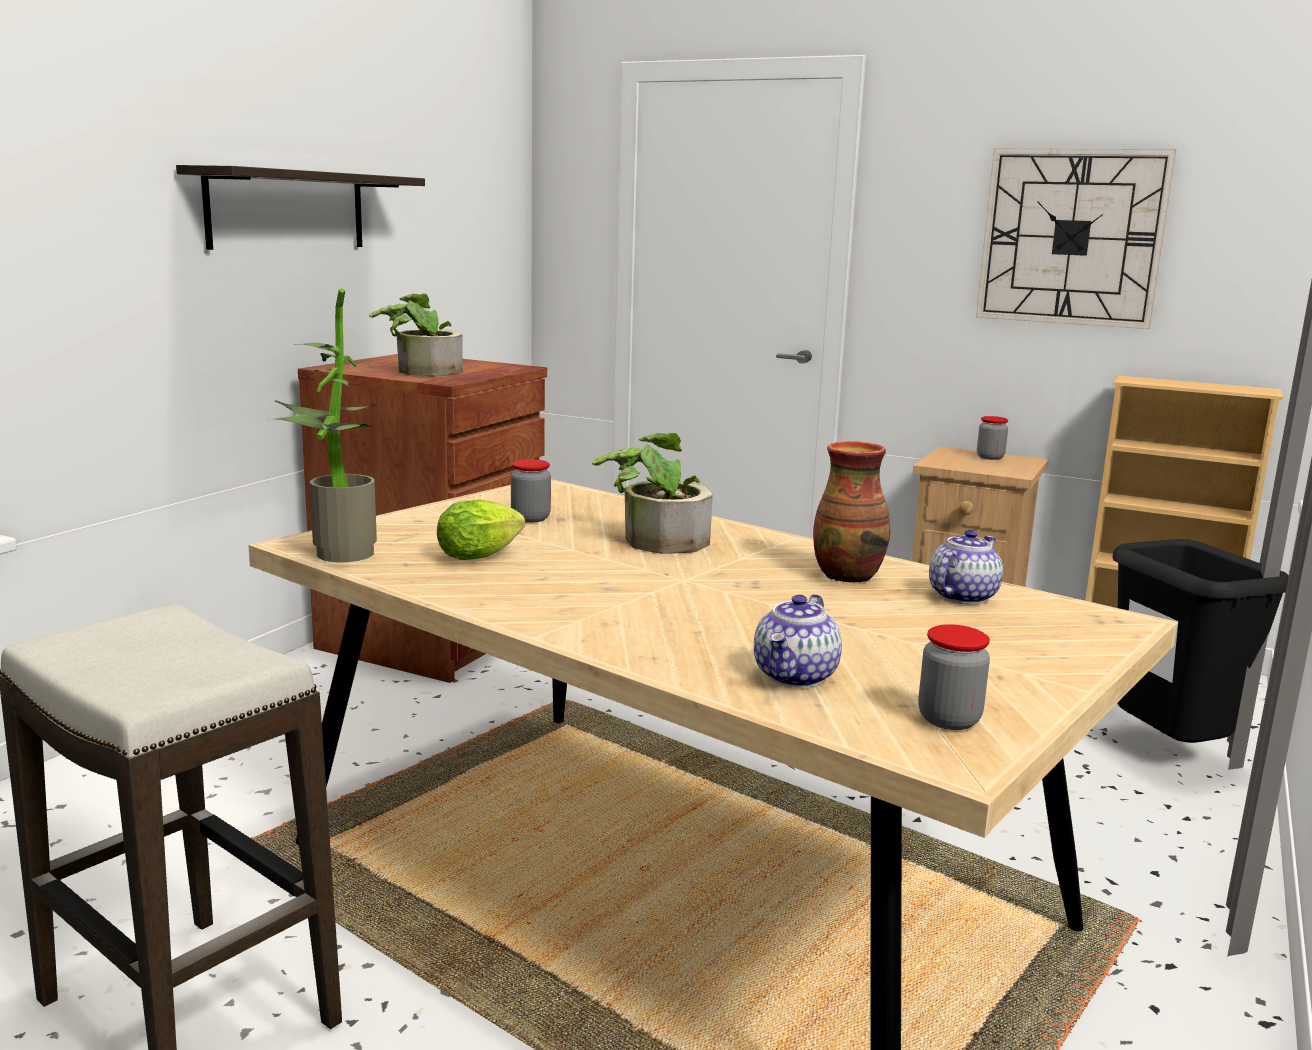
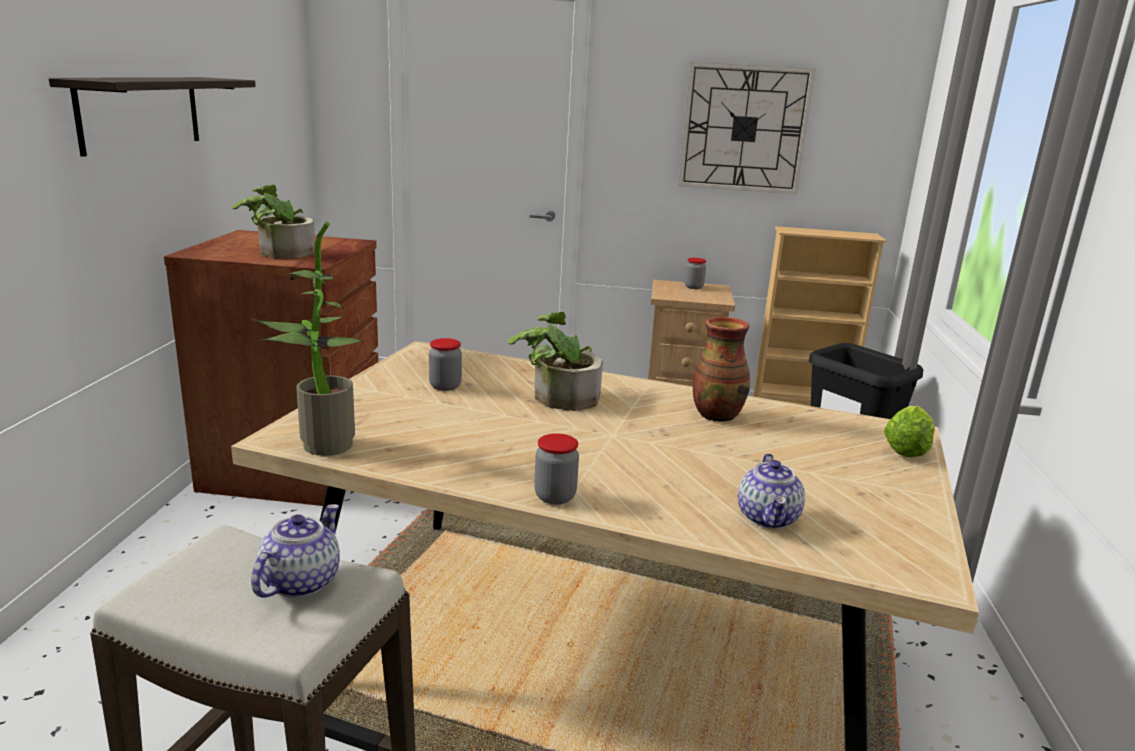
camera: 20 degrees left, 5 degrees up
lettuce [437,499,525,560] -> lettuce moved to [884,406,935,457]
jar [918,624,990,730] -> jar moved to [534,433,579,505]
teapot [929,530,1003,605] -> teapot moved to [251,504,340,598]

